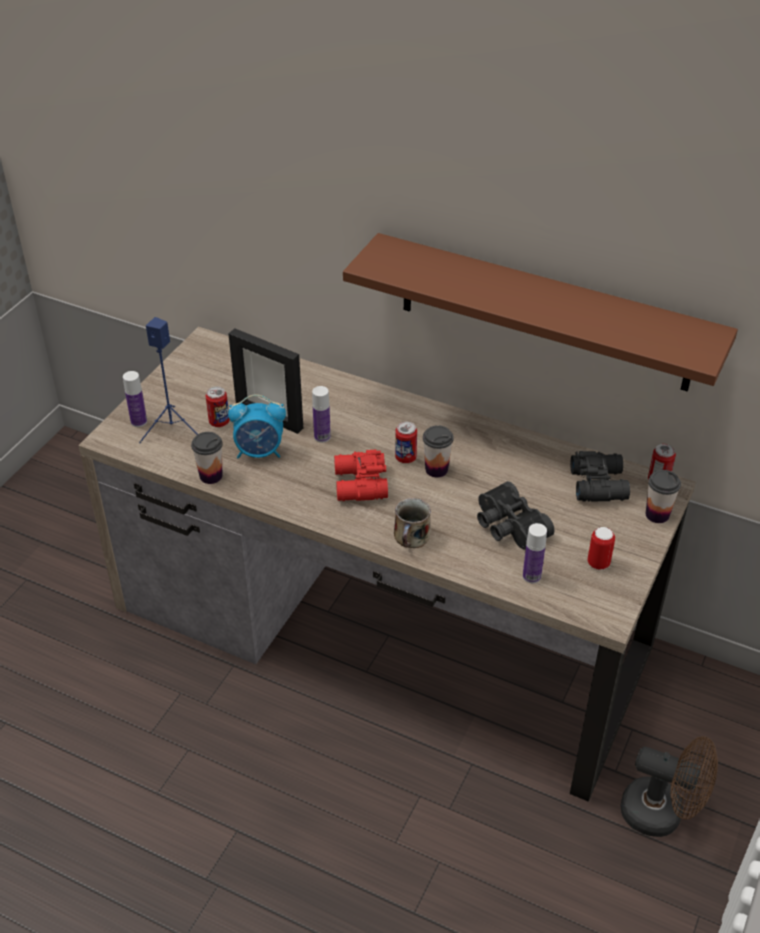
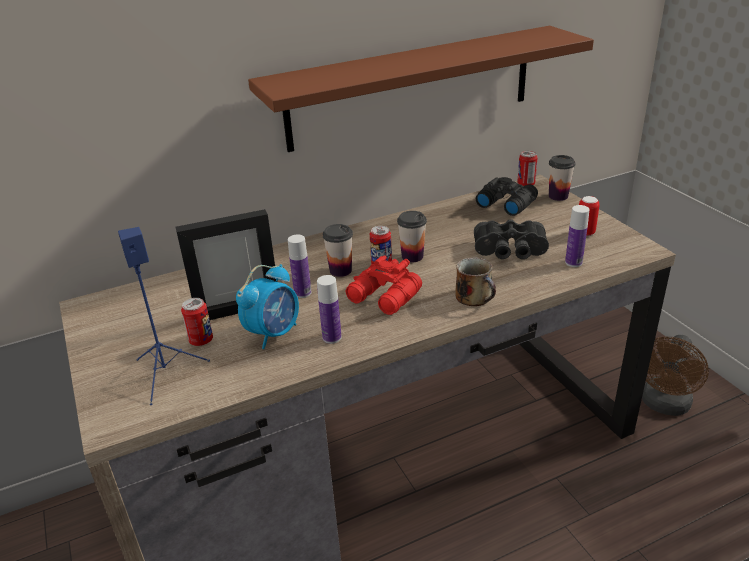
camera: 50 degrees left, 10 degrees down
bottle [123,371,147,427] -> bottle moved to [317,275,342,344]
cup [191,432,223,484] -> cup moved to [323,224,353,277]
brown fan [620,736,718,837] -> brown fan turned 150 degrees clockwise [642,335,709,416]

